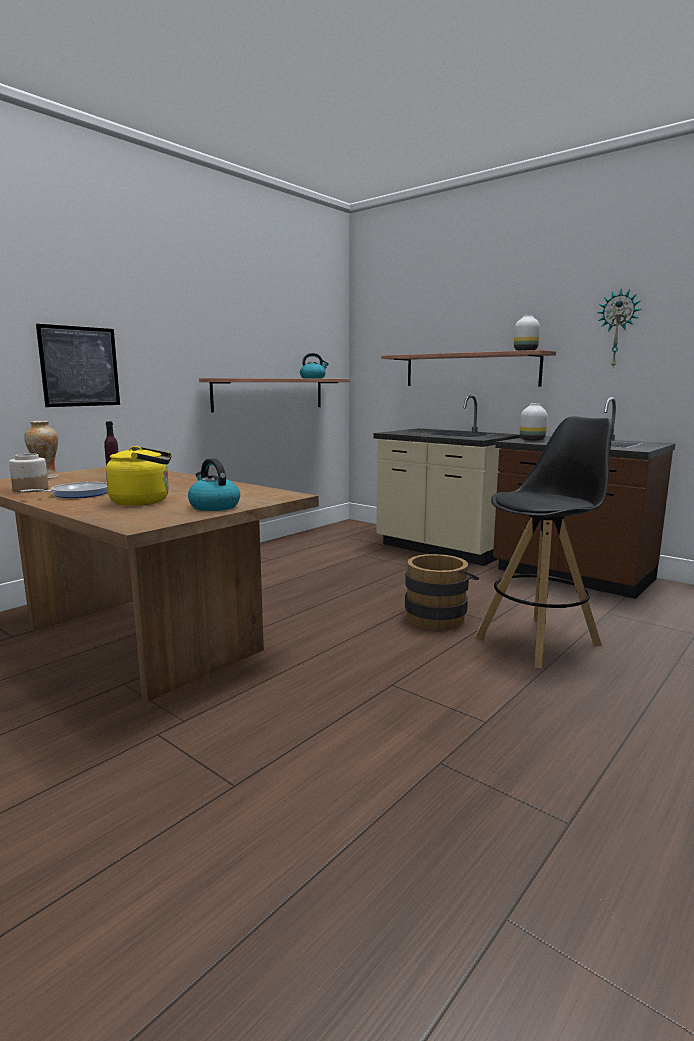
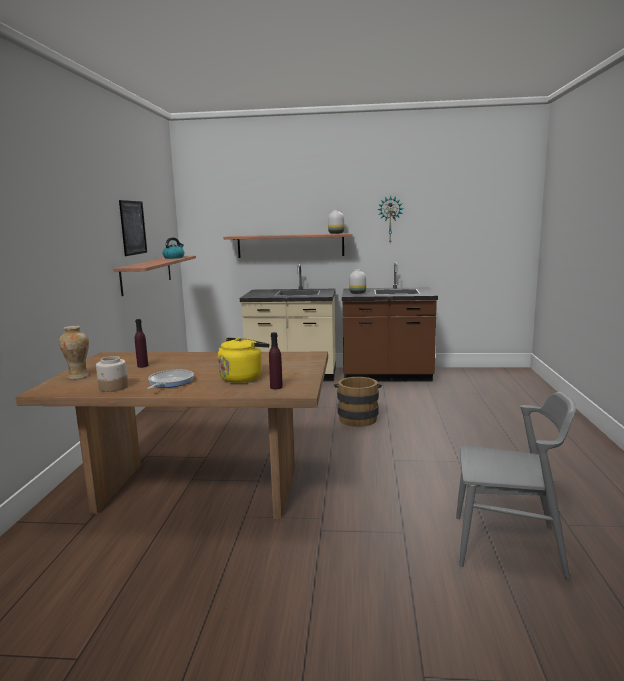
camera: 35 degrees left, 0 degrees up
picture [36,324,120,407] -> picture moved to [119,200,147,256]
kettle [188,458,240,511] -> none
black stool [475,416,613,668] -> none
none -> purple bottle [269,332,283,389]
none -> grey chair [456,391,576,579]

